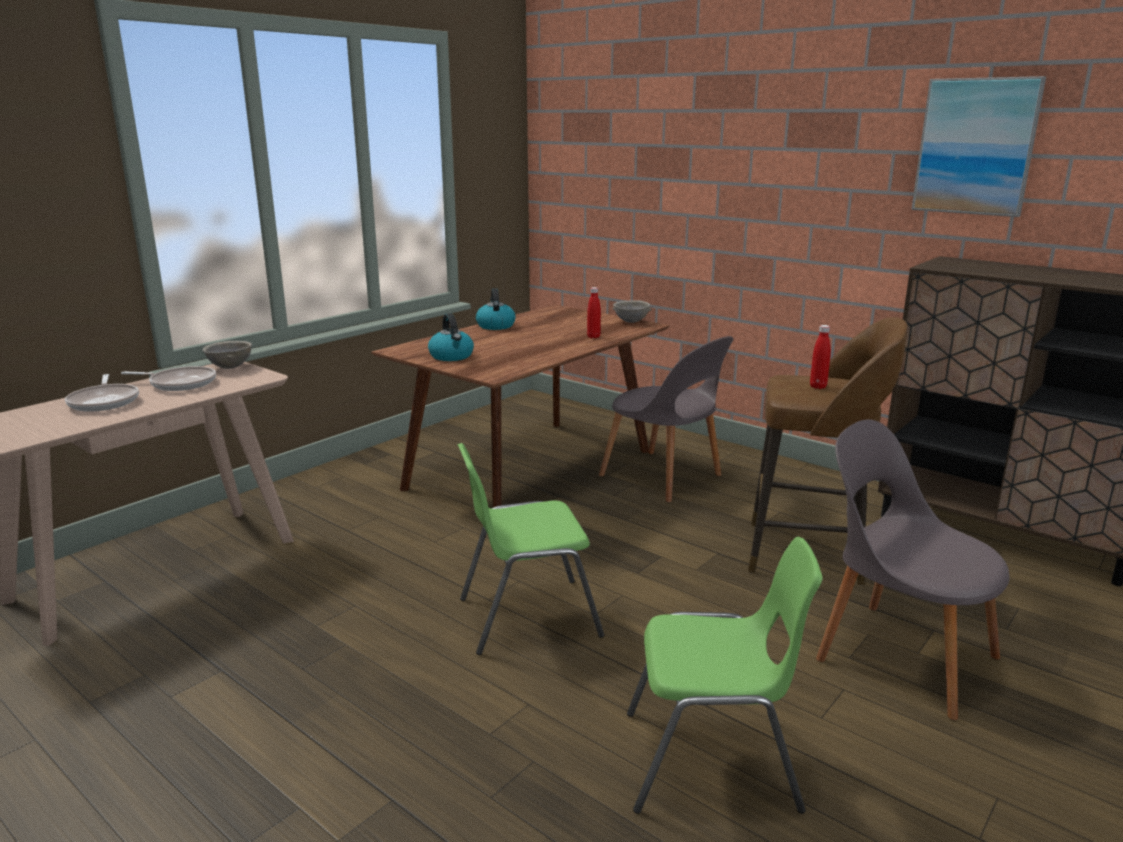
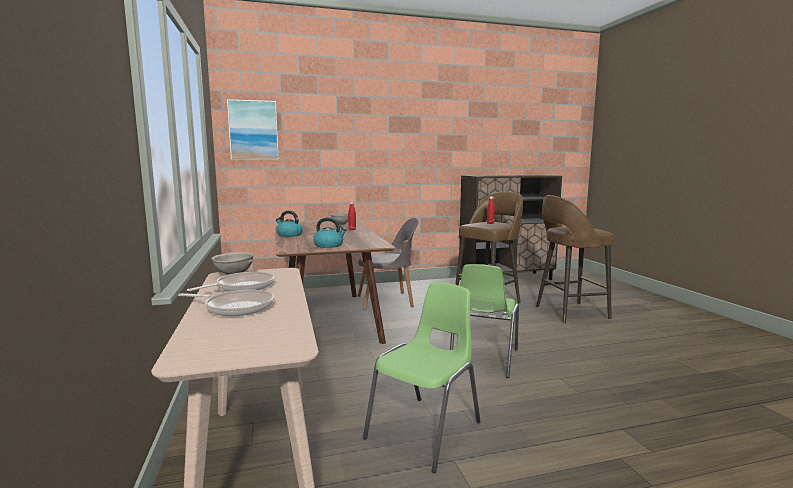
camera: 55 degrees left, 10 degrees down
green chair [627,537,823,814] -> green chair moved to [363,282,481,473]
grey chair [816,419,1009,720] -> brown stool [536,195,614,323]
picture [911,76,1046,217] -> picture moved to [227,99,279,160]

